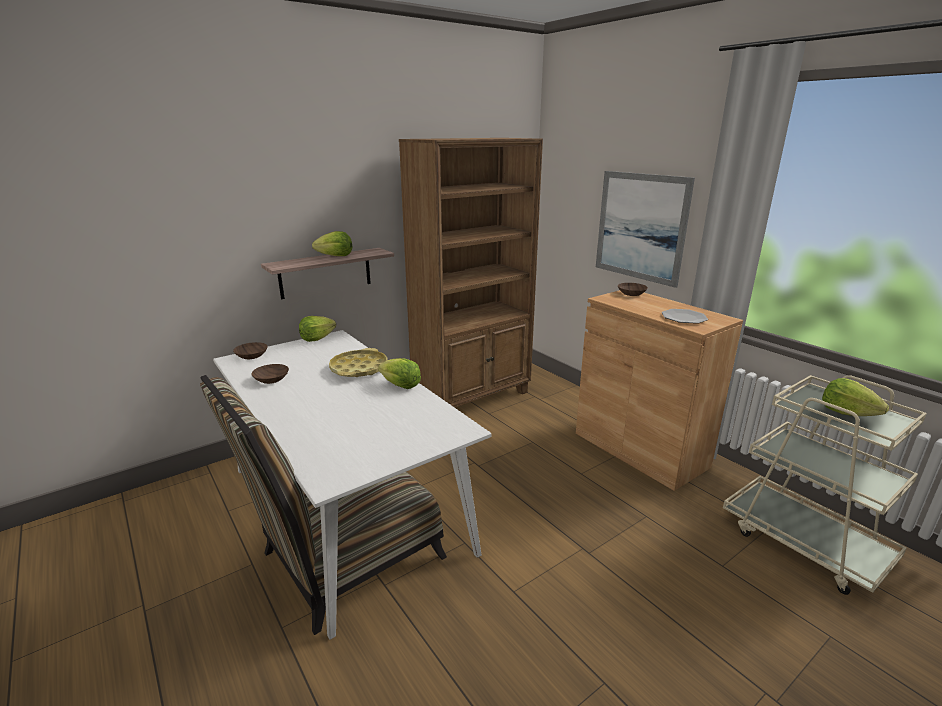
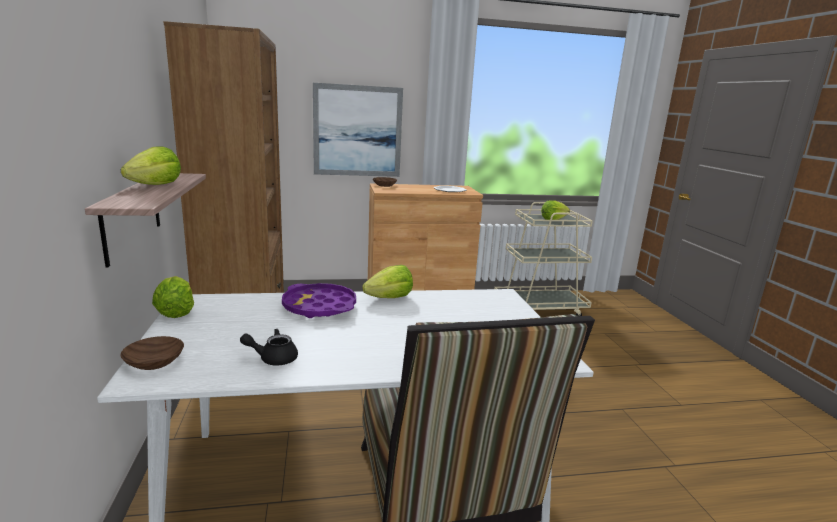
camera: 65 degrees left, 5 degrees down
brown bowl [251,364,289,384] -> black teapot [240,329,298,366]
yellow tray [329,348,388,377] -> purple tray [282,283,356,318]

